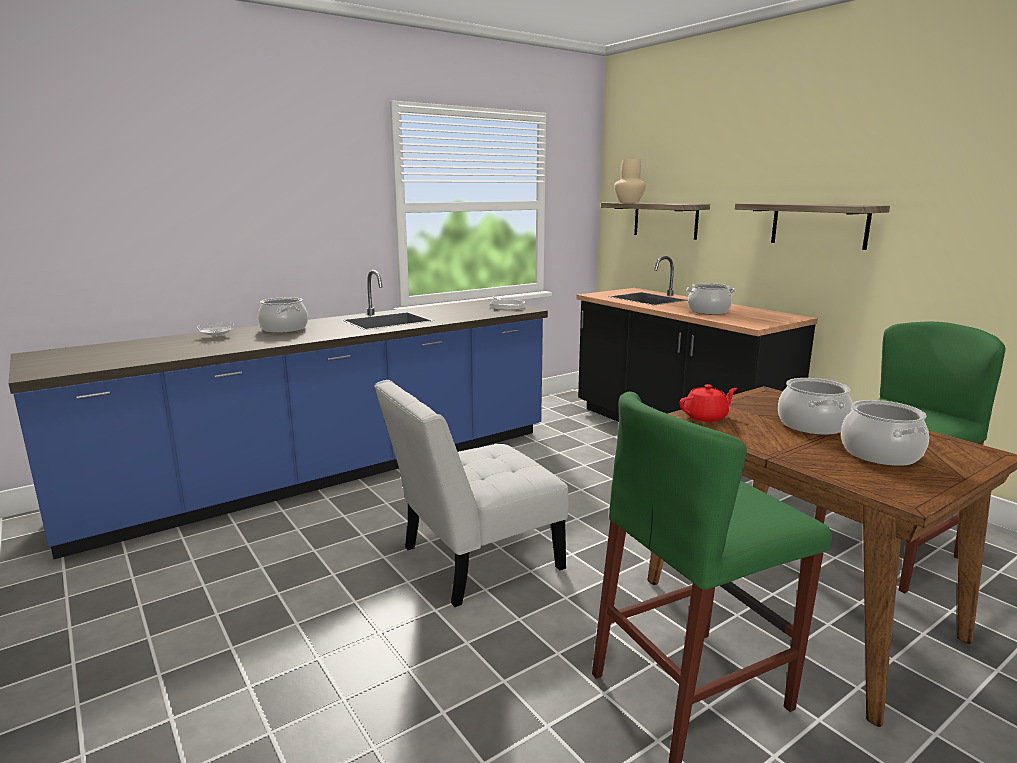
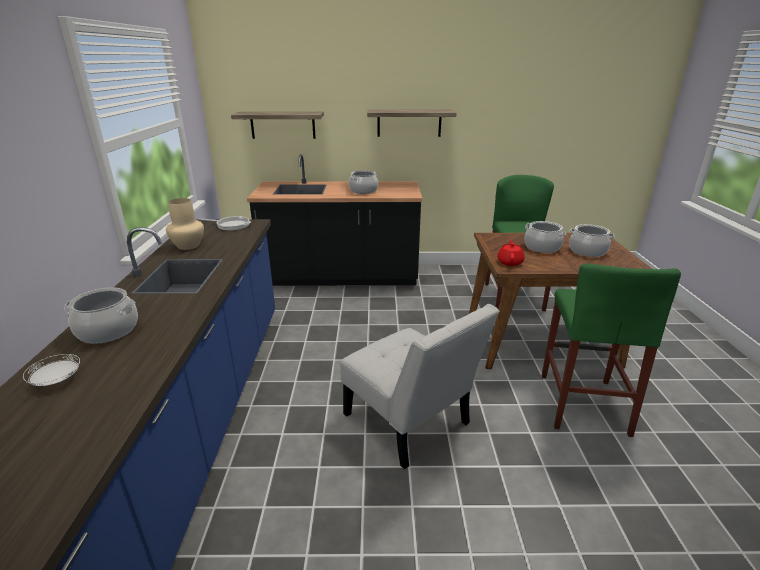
camera: 55 degrees left, 10 degrees up
white chair [374,380,569,607] -> white chair turned 45 degrees counterclockwise [341,304,500,469]
beige vase [614,159,646,203] -> beige vase moved to [166,198,204,250]

